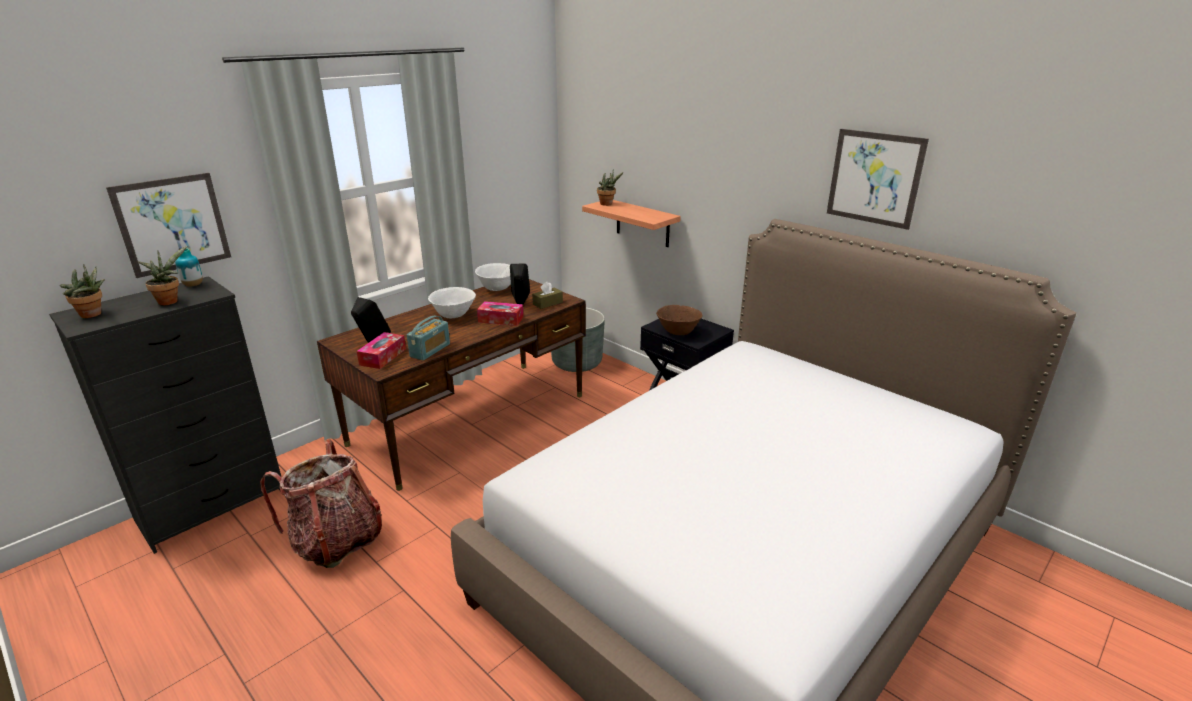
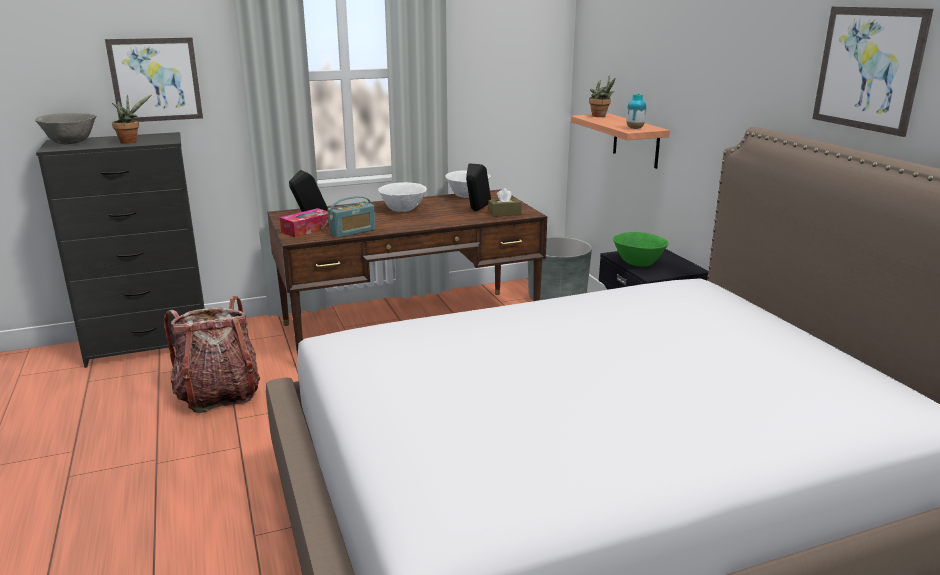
camera: 25 degrees right, 5 degrees down
potted plant [60,264,105,318] -> grey bowl [35,113,96,144]
vase [175,249,203,287] -> vase moved to [627,94,646,129]
tissue box [477,301,524,326] -> none
brown bowl [656,305,702,335] -> green bowl [613,232,669,267]

